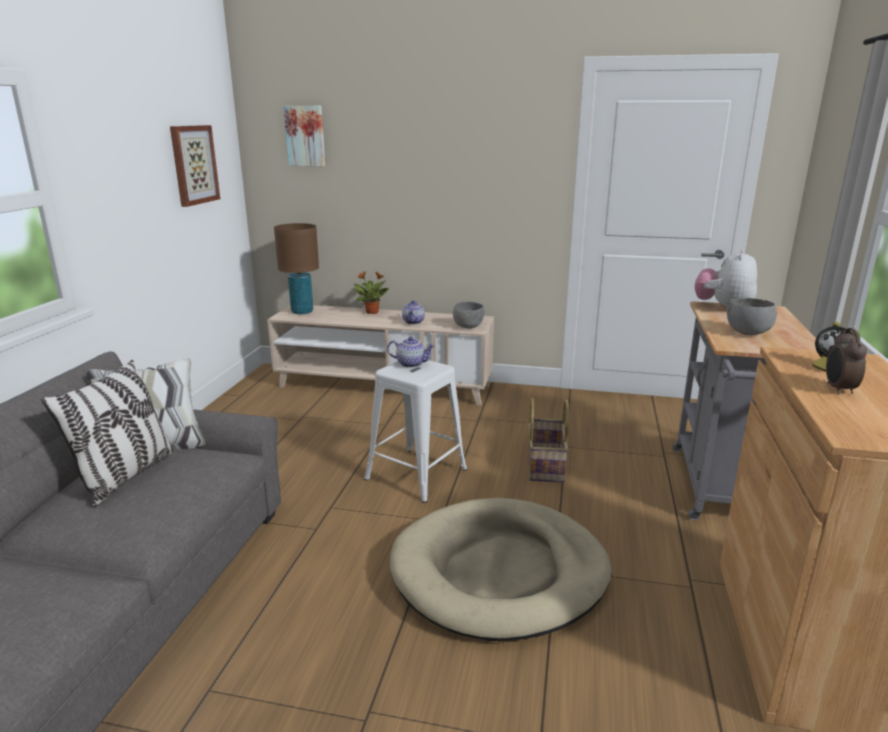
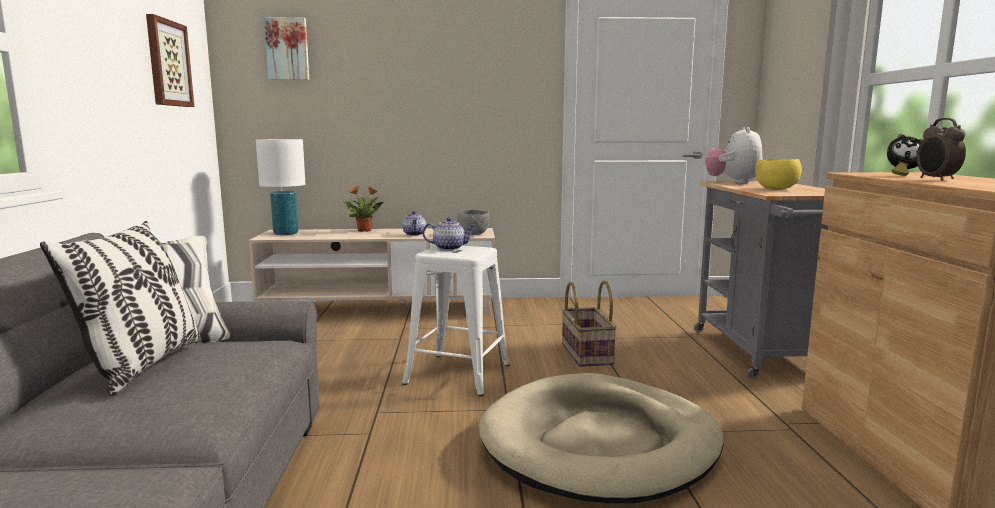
camera: 15 degrees left, 10 degrees down
brown table lamp [274,223,319,314] -> white table lamp [256,139,305,235]
grey bowl [727,298,777,335] -> yellow bowl [755,159,802,190]

